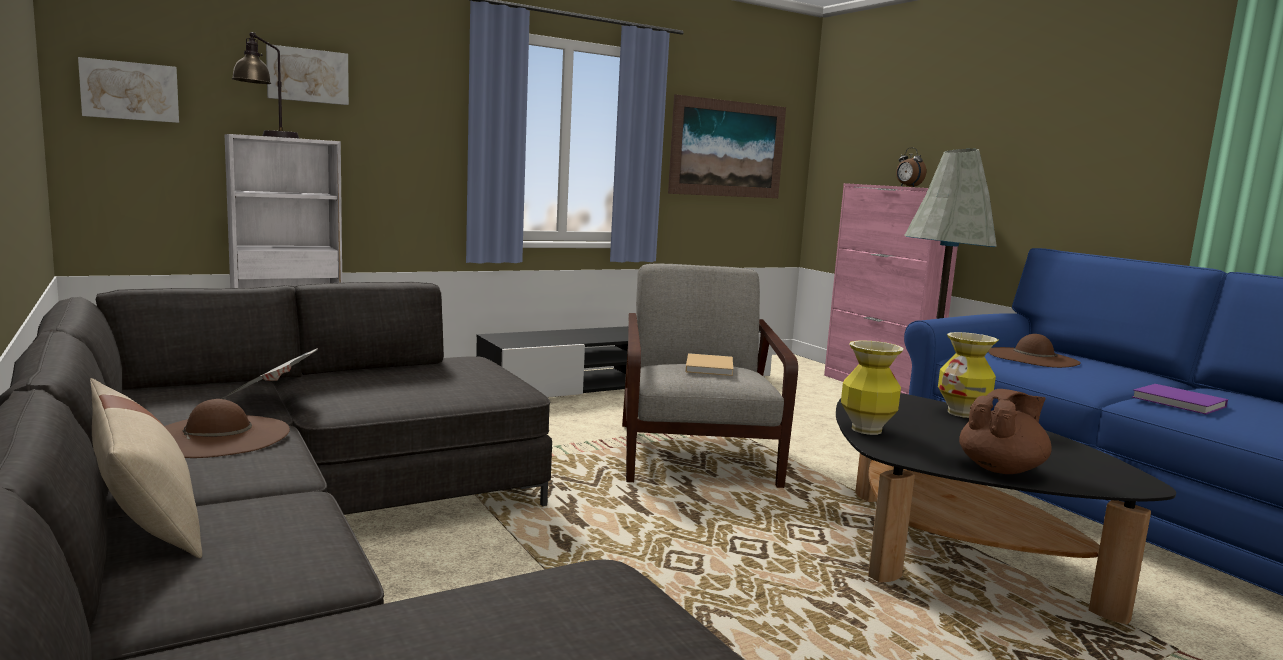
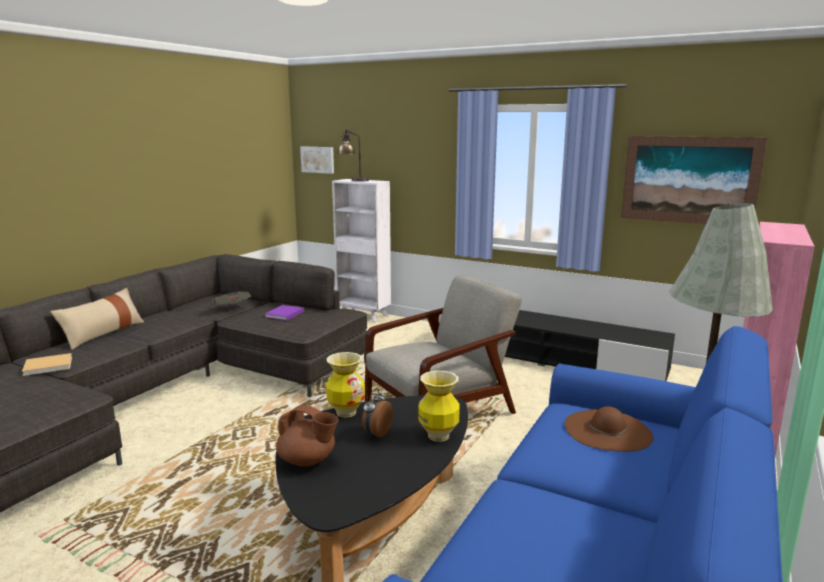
camera: 60 degrees right, 5 degrees up
brown hat [164,399,290,458] -> none
picture [266,44,349,105] -> none
beige book [686,353,733,376] -> beige book moved to [22,353,72,376]
alarm clock [896,147,926,187] -> alarm clock moved to [362,388,393,437]
purple book [1132,384,1228,415] -> purple book moved to [265,305,304,320]

